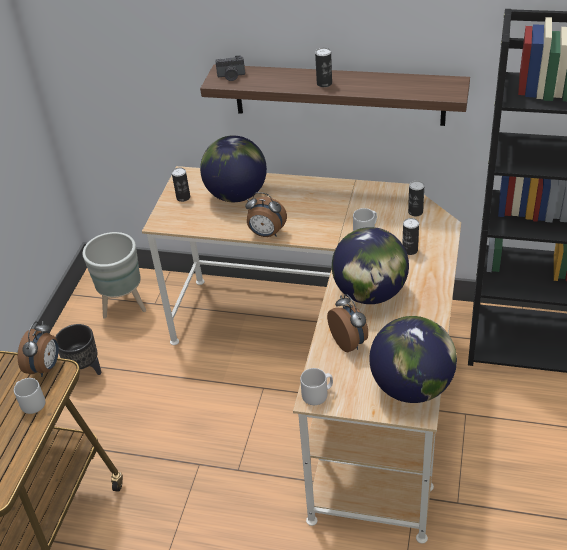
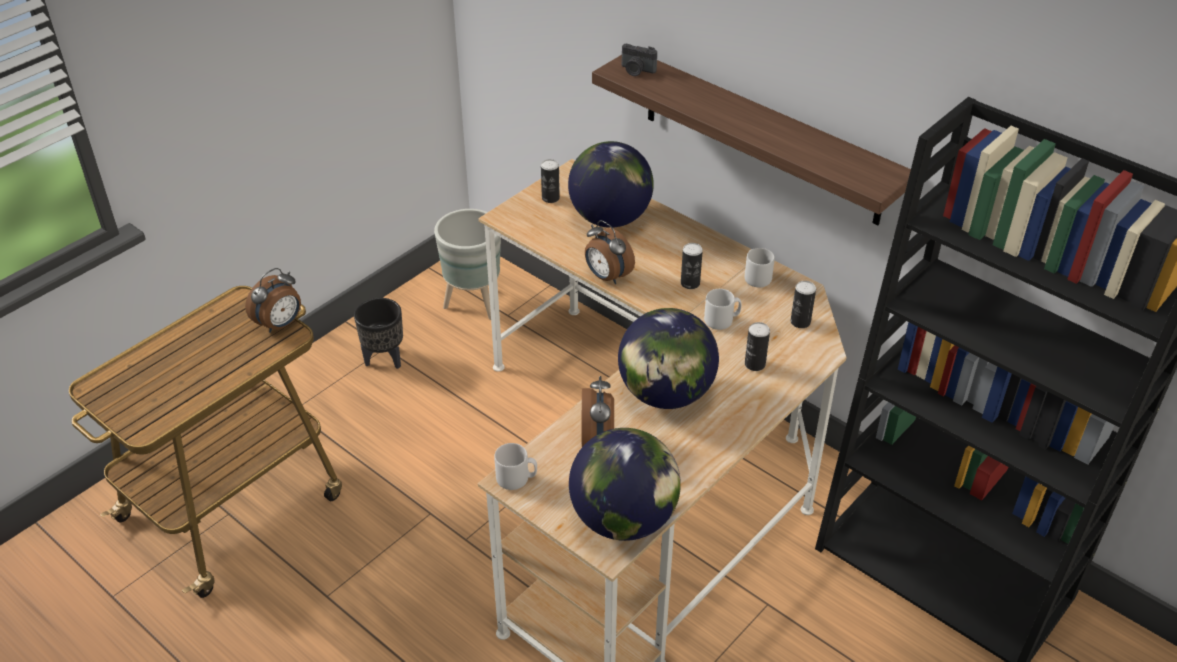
camera: 25 degrees right, 0 degrees up
grey mug [14,378,45,414] -> grey mug moved to [745,248,775,287]
can [315,48,332,87] -> can moved to [681,243,703,289]

